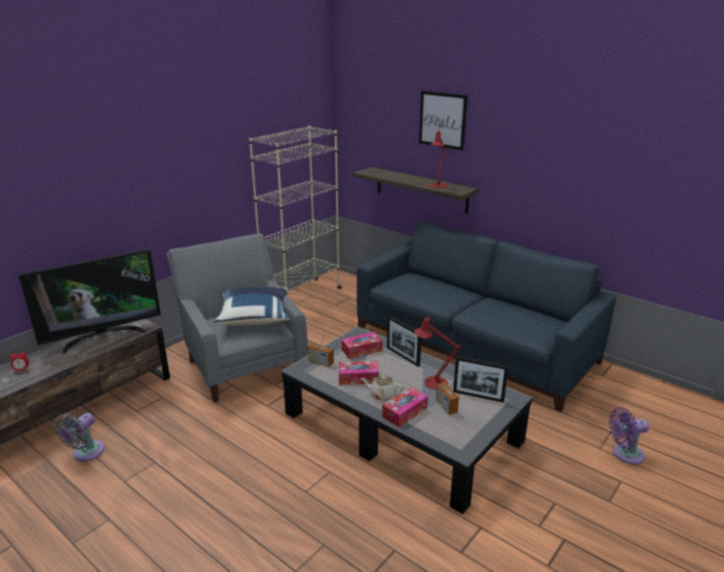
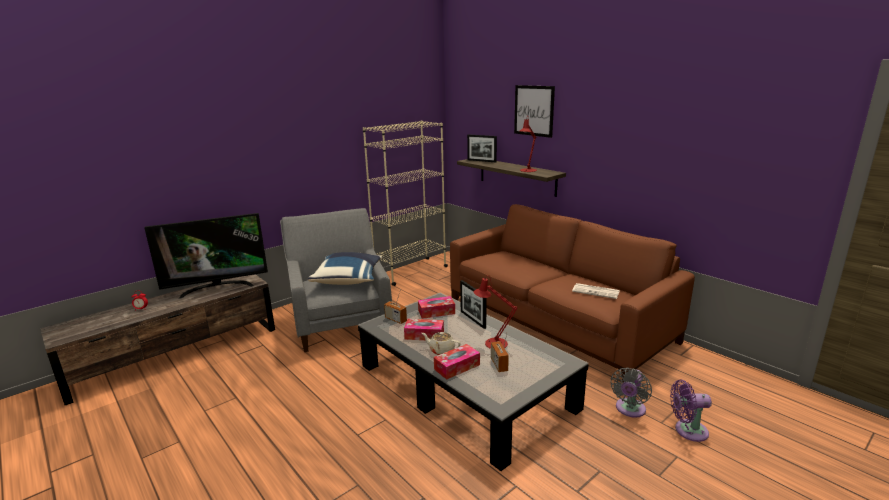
camera: 10 degrees right, 5 degrees down
grey fan [54,413,105,461] -> grey fan moved to [611,367,652,418]
blue sofa [357,222,616,412] -> brown sofa [450,204,695,383]
picture frame [453,356,508,403] -> picture frame moved to [467,134,497,162]
none -> newspaper [572,283,620,299]

